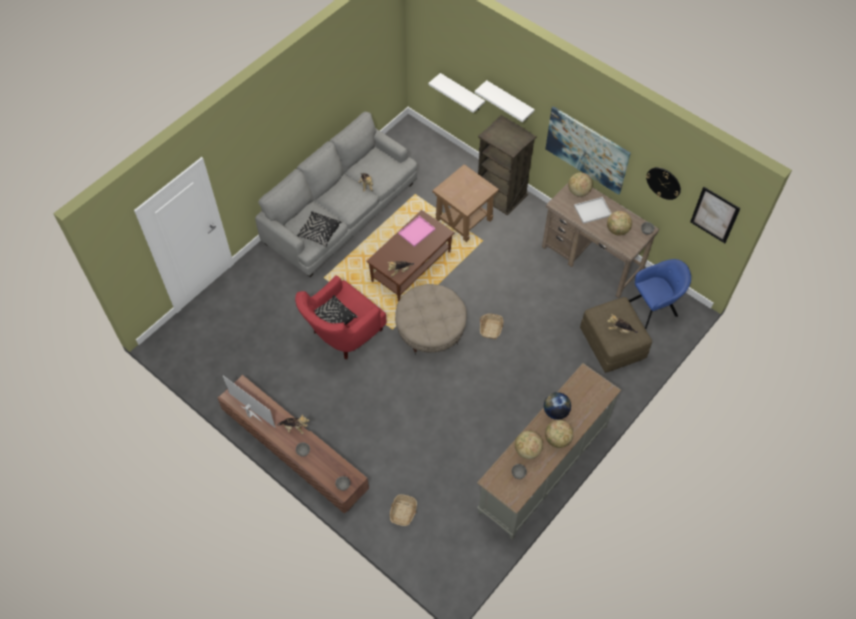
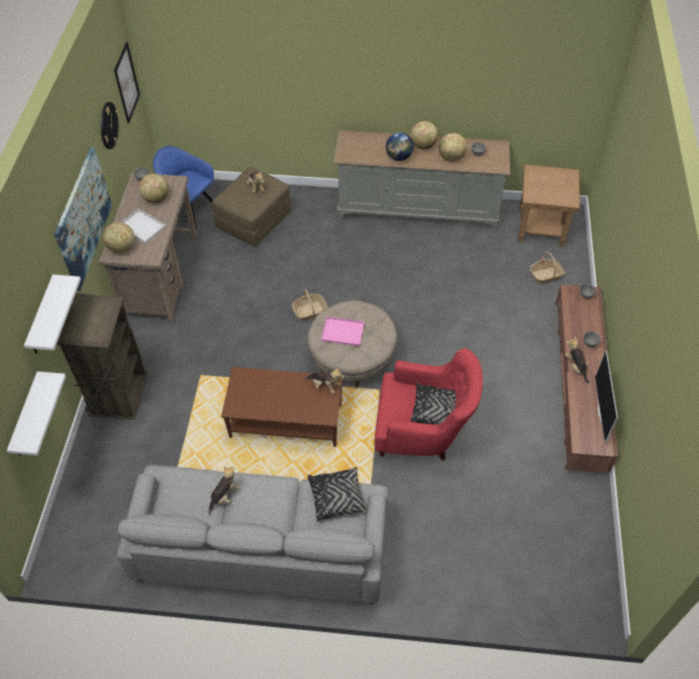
camera: 125 degrees left, 5 degrees down
pink tray [398,216,435,247] -> pink tray moved to [321,316,365,346]
brown side table [432,164,499,242] -> brown side table moved to [518,164,580,247]

